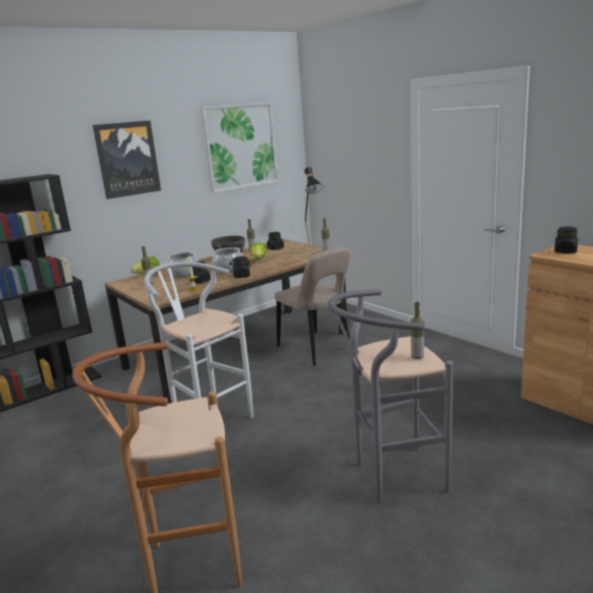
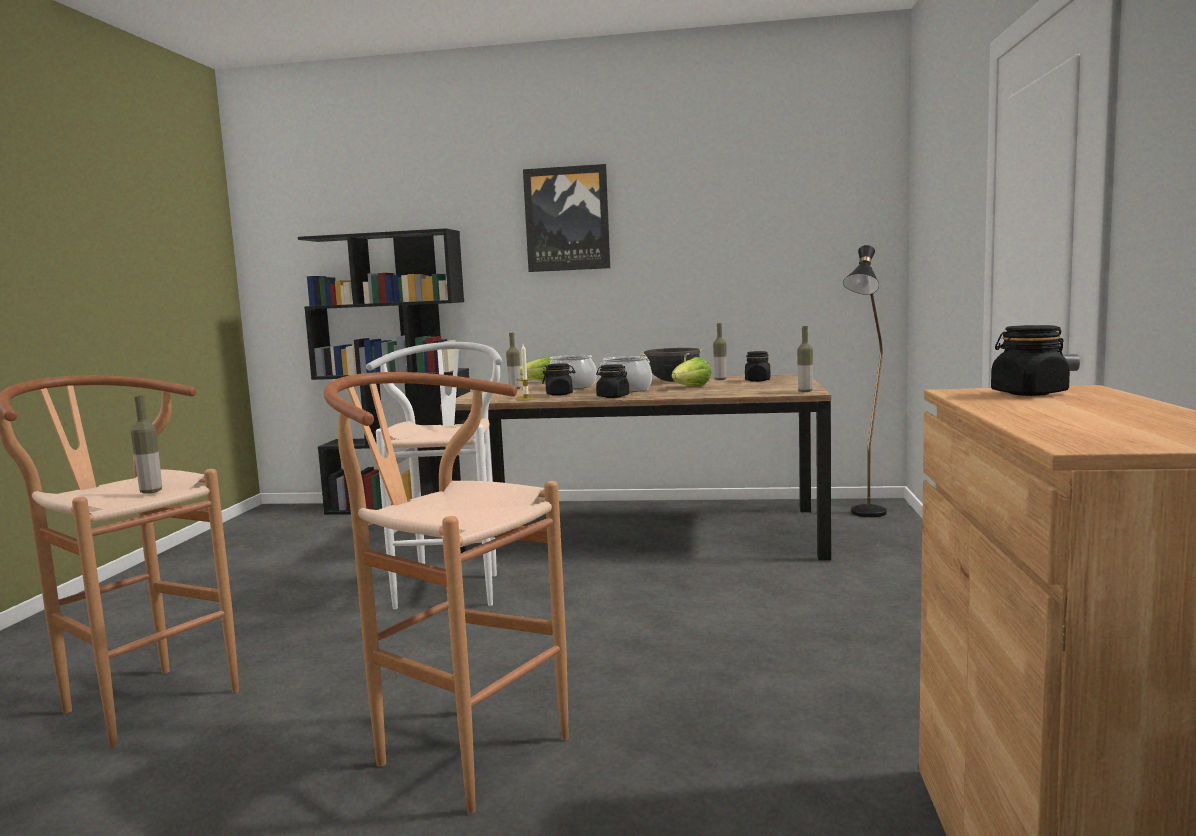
camera: 45 degrees right, 10 degrees down
picture [200,102,279,193] -> none
beige chair [275,247,350,366] -> none
grey stool [328,289,453,503] -> brown stool [324,372,569,814]
bottle [410,302,424,359] -> bottle moved to [131,396,162,494]

